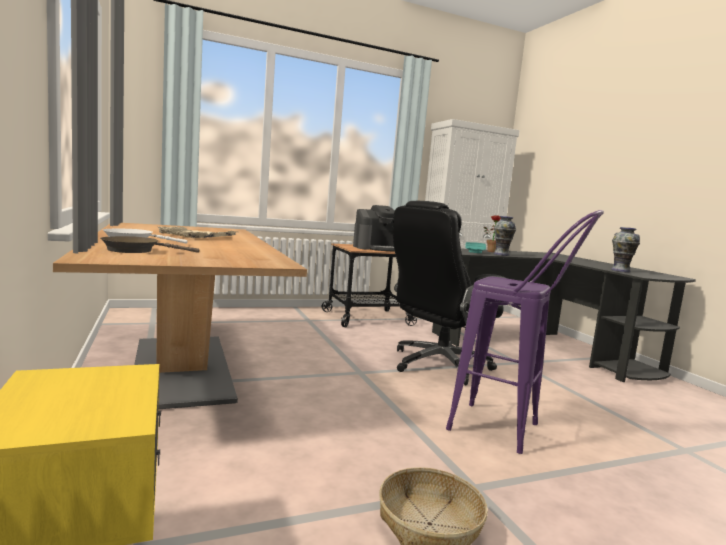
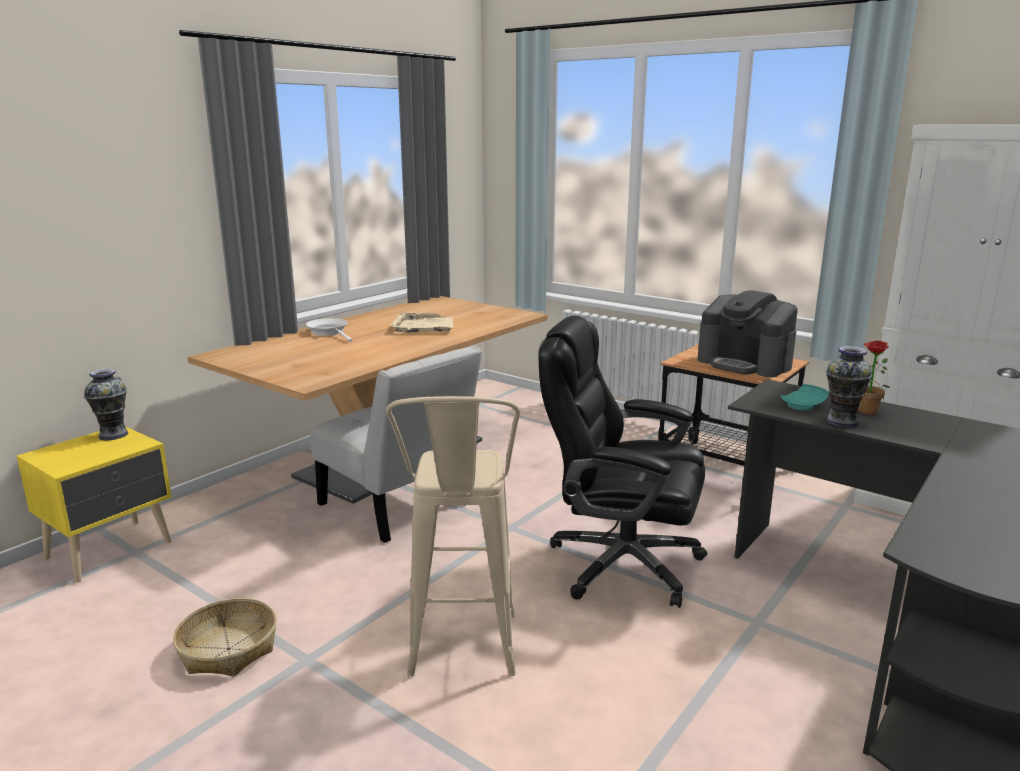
camera: 60 degrees right, 10 degrees up
brown frying pan [100,236,199,253] -> none
purple stool [446,210,604,454] -> beige stool [386,396,520,677]
vase [611,227,640,273] -> vase moved to [84,369,128,440]
none -> white chair [310,346,482,543]

